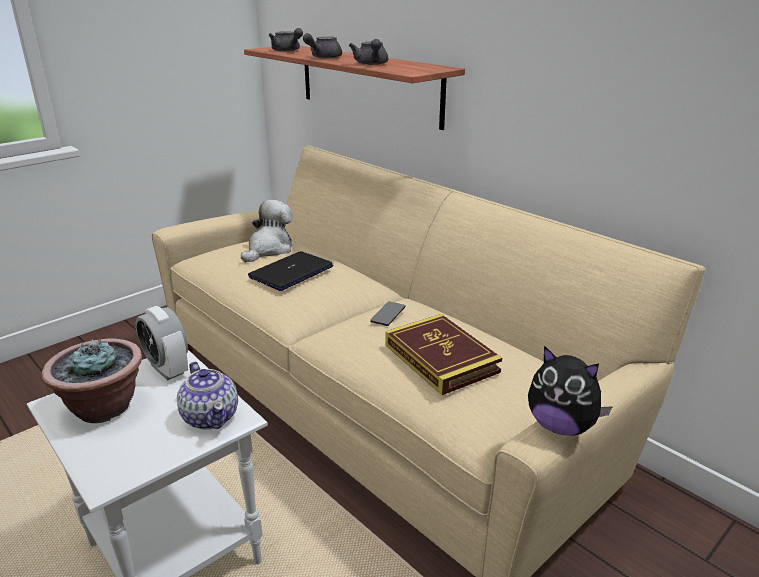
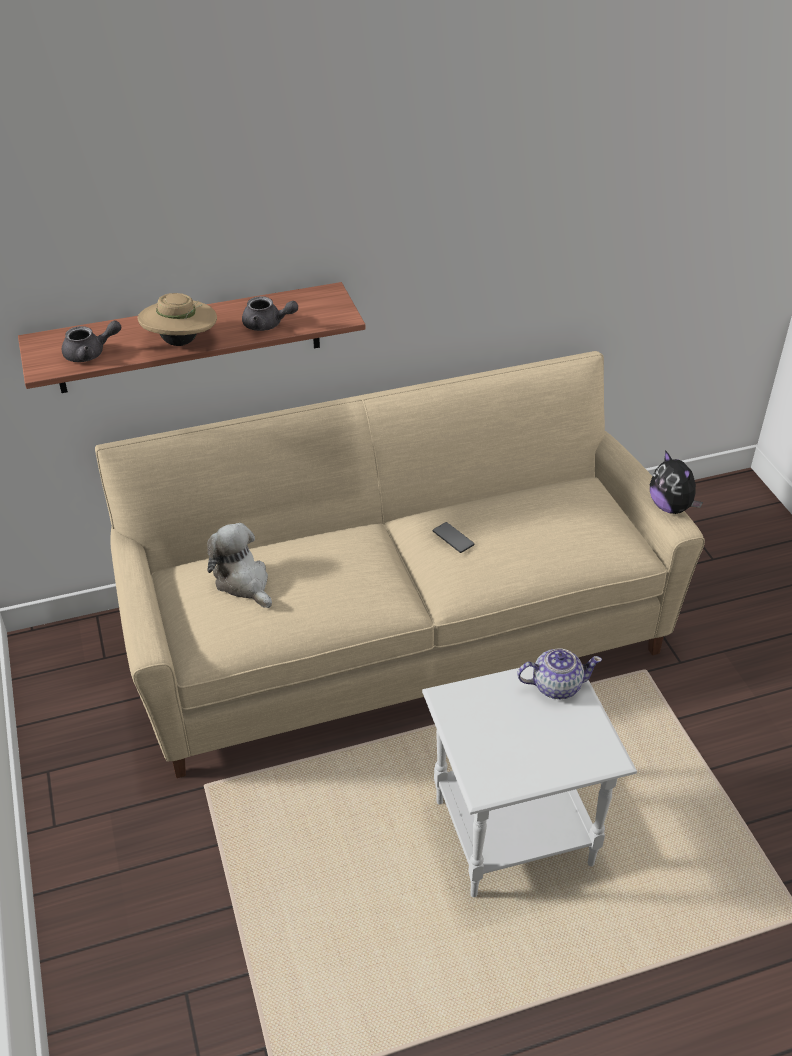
camera: 65 degrees left, 15 degrees up
potted plant [42,338,142,423] -> none
alarm clock [135,306,188,381] -> none
laptop [248,251,333,291] -> none
grey teapot [303,33,342,58] -> beige hat [138,293,217,346]
book [386,314,502,395] -> none
plush toy [528,346,613,436] -> plush toy turned 90 degrees clockwise [650,450,703,514]

